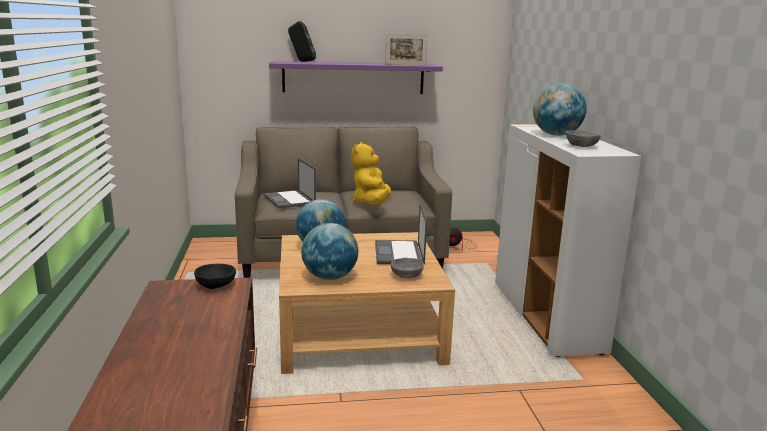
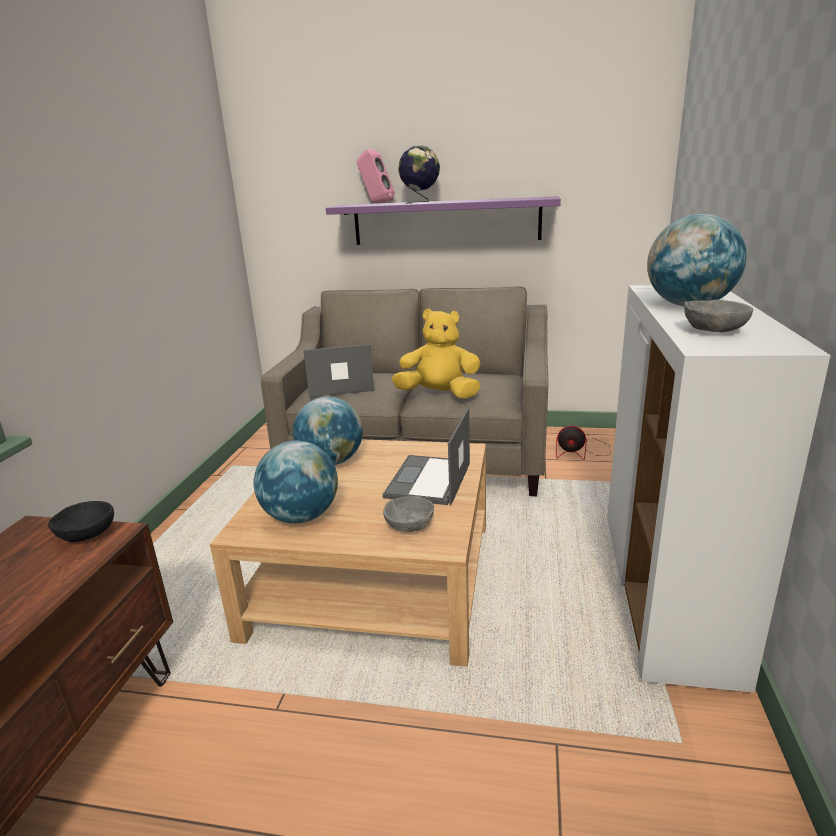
camera: 20 degrees right, 5 degrees up
laptop [263,158,316,209] -> laptop turned 90 degrees clockwise [303,344,374,397]
black speaker [288,21,316,62] -> pink speaker [356,149,395,204]
yellow plush toy [351,142,391,205] -> yellow plush toy turned 75 degrees clockwise [392,309,481,399]
picture frame [385,33,428,66] -> none
none -> globe [398,145,440,204]

